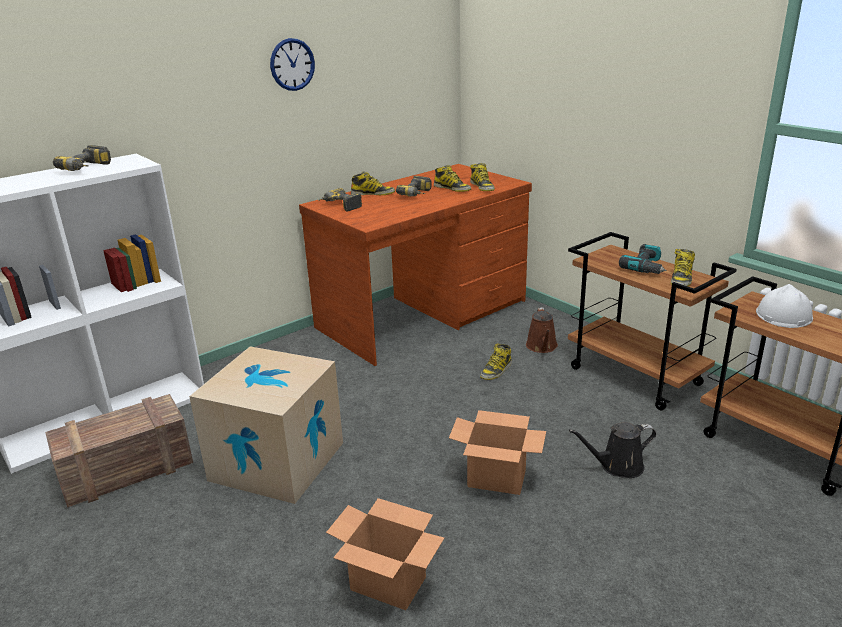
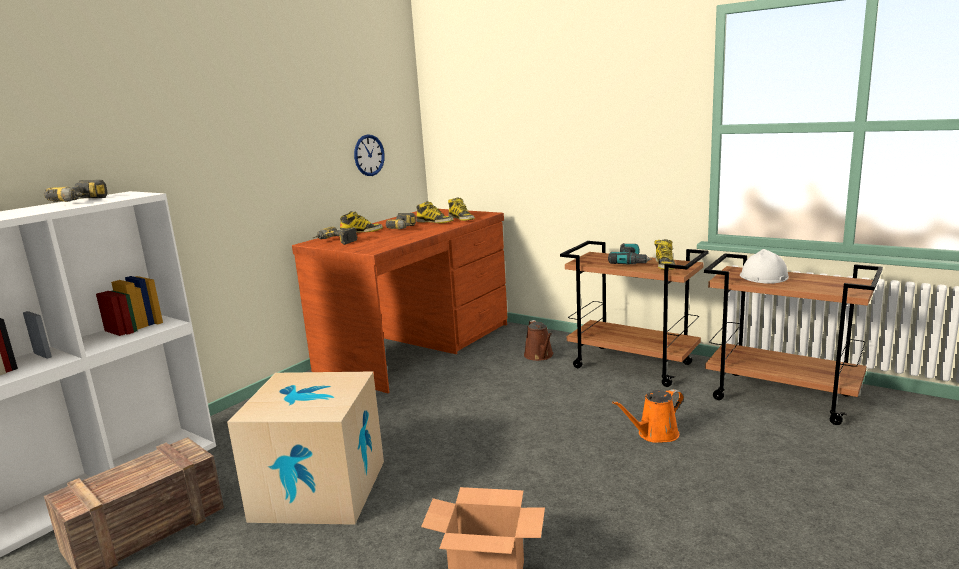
camera: 15 degrees left, 10 degrees down
wall clock [270,38,315,91] -> wall clock moved to [354,134,385,176]
cardboard box [449,410,546,495] -> none
boot [480,343,512,380] -> none
black watering can [569,422,656,478] -> orange watering can [612,389,684,443]

